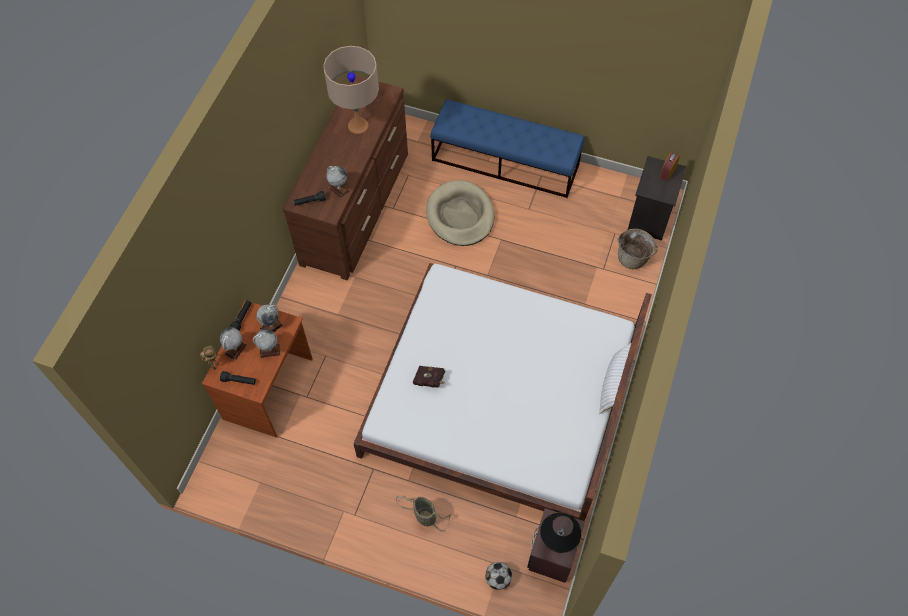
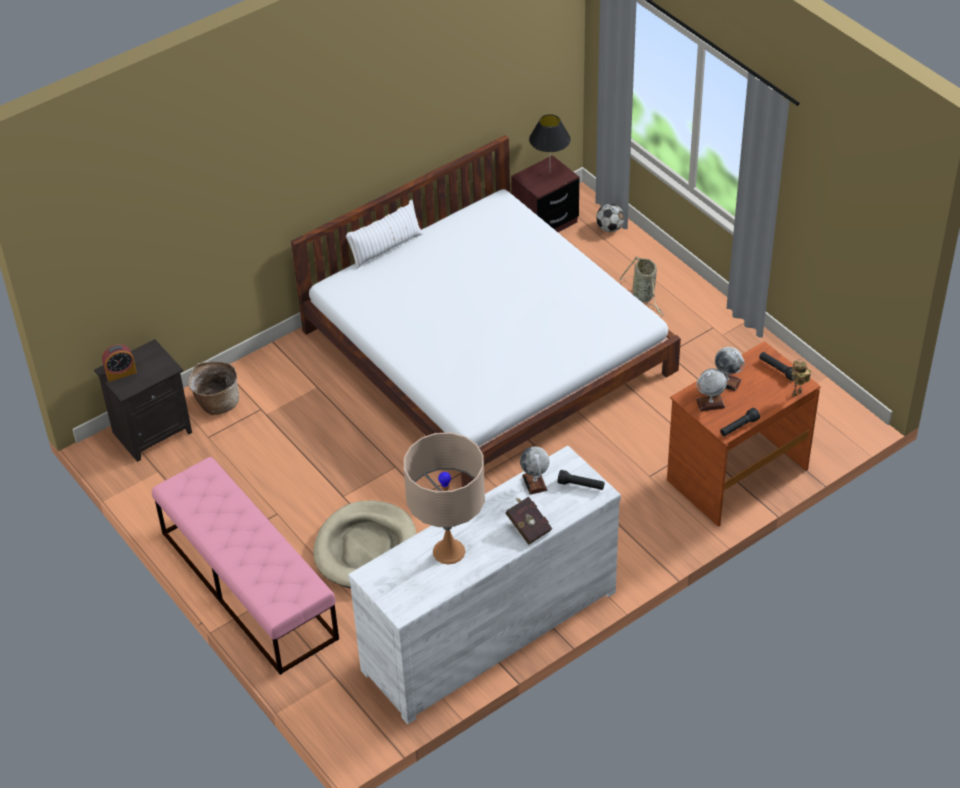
camera: 145 degrees left, 15 degrees down
globe [220,328,247,360] -> none
brown dresser [283,75,408,280] -> white dresser [348,446,621,724]
red book [413,366,445,388] -> red book moved to [505,497,552,545]
blue bench [430,99,584,198] -> pink bench [152,457,339,675]

